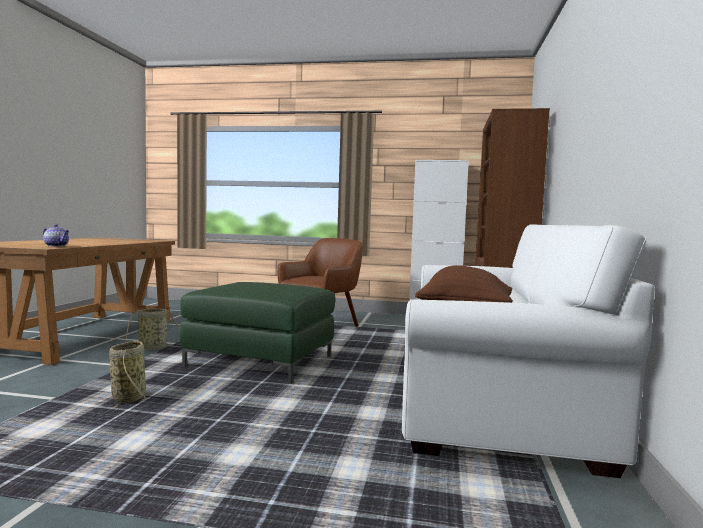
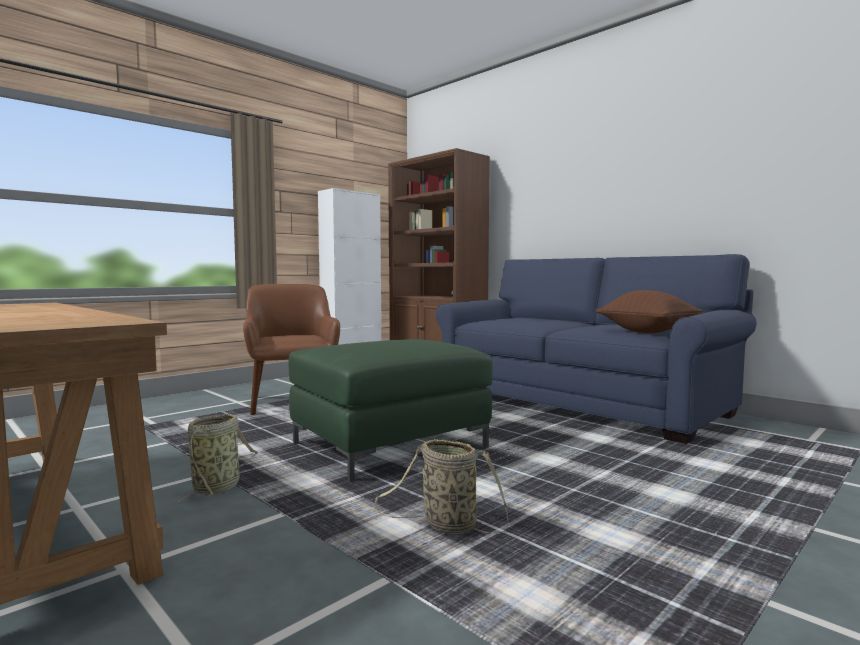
camera: 55 degrees left, 0 degrees up
teapot [43,224,69,247] -> none
white sofa [402,224,655,478] -> blue sofa [436,254,757,444]

